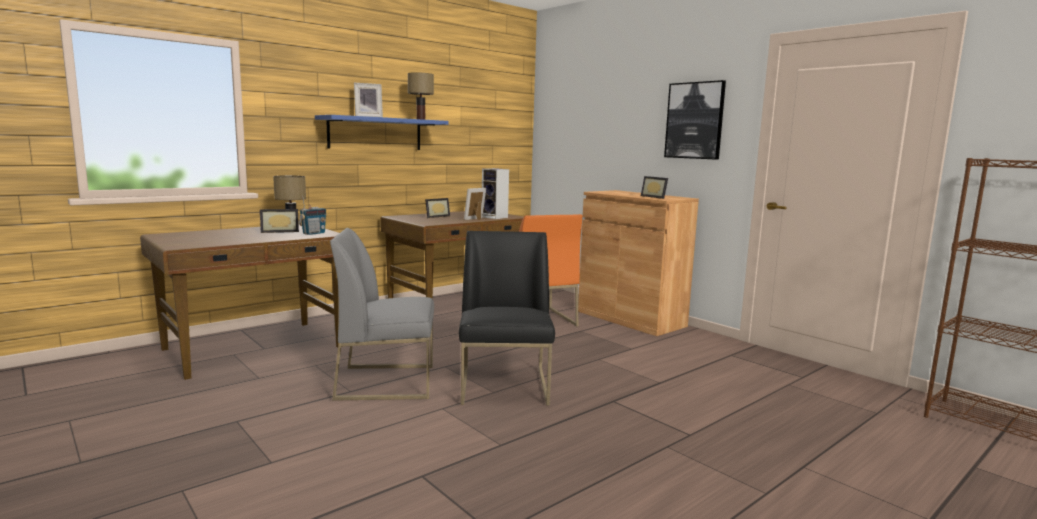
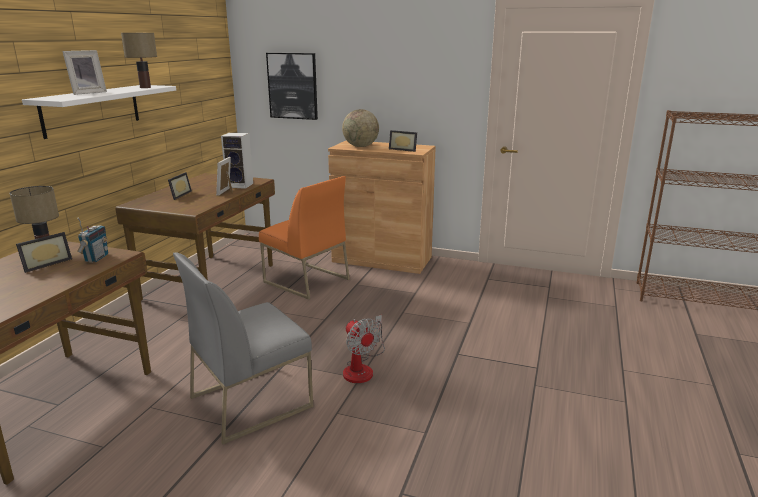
camera: 30 degrees left, 10 degrees up
blue shelf [315,115,448,150] -> white shelf [22,85,176,139]
black chair [459,231,555,406] -> fan [343,315,385,383]
picture [664,80,726,160] -> picture moved to [266,53,318,120]
none -> globe [342,109,379,147]

